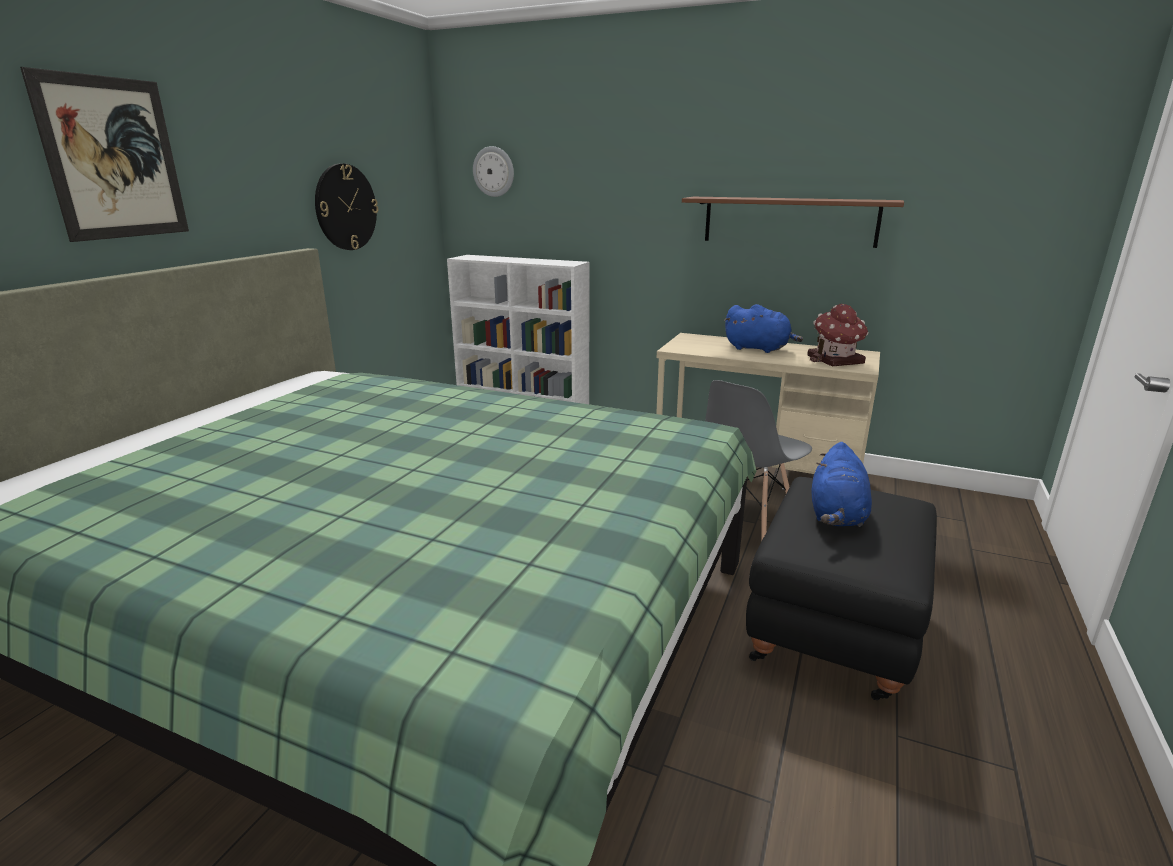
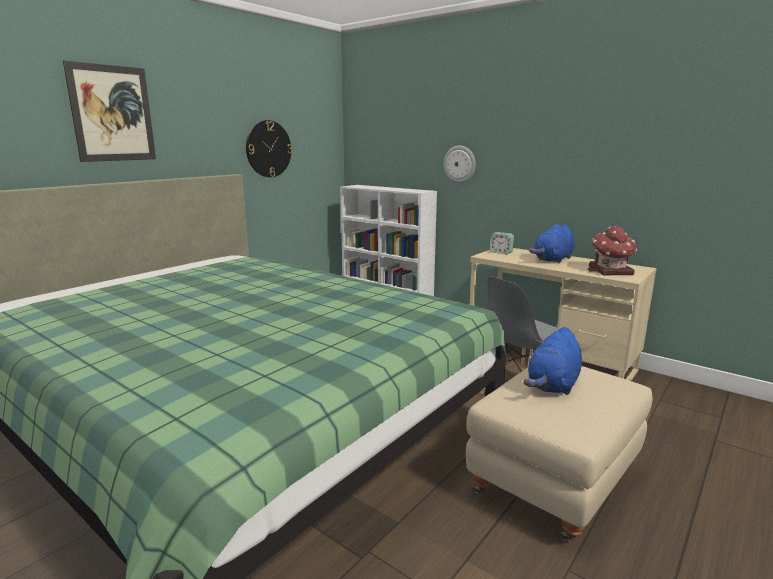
camera: 15 degrees right, 5 degrees down
wall clock [473,146,514,197] -> wall clock moved to [443,145,476,183]
brown shelf [682,197,904,248] -> none
blue plush toy [724,304,803,353] -> blue plush toy turned 90 degrees clockwise [529,224,575,263]
black ottoman [746,477,937,700] -> beige ottoman [466,366,653,541]
none -> alarm clock [489,232,514,254]

